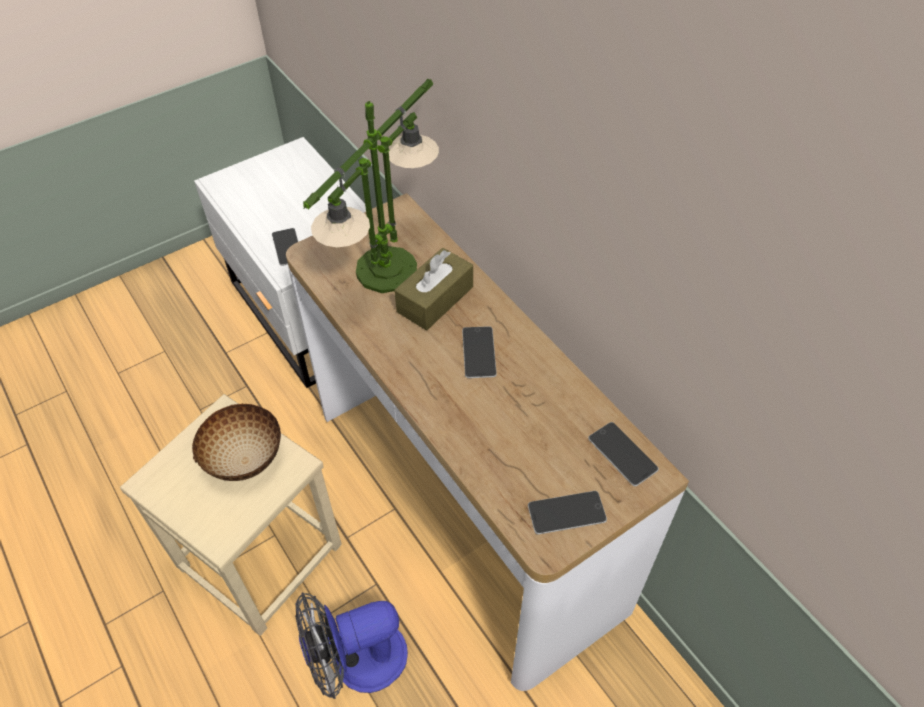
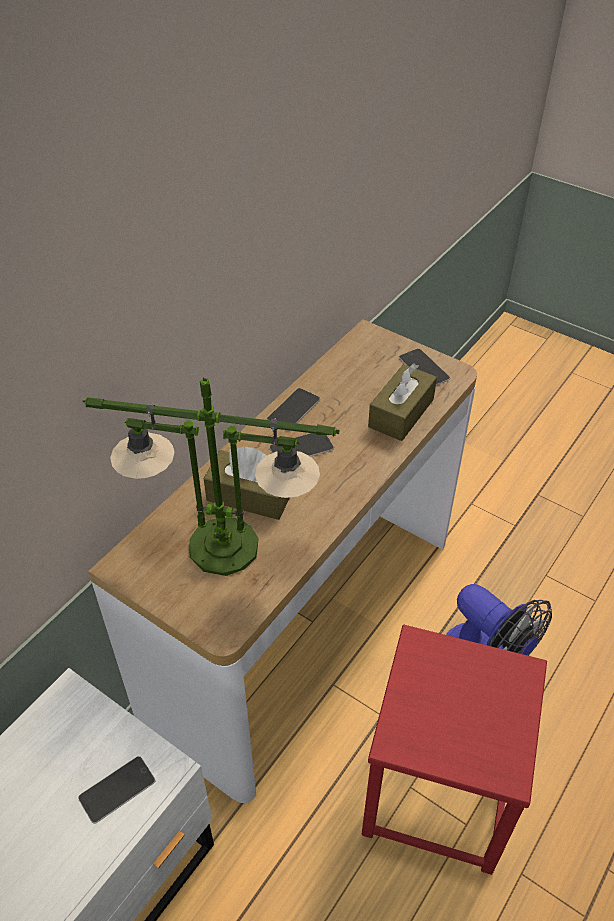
camera: 110 degrees left, 5 degrees down
beige stool [120,394,342,636] -> red stool [361,625,547,875]
bowl [192,404,281,481] -> none
phone [588,422,659,486] -> phone moved to [267,388,320,431]
none -> brown tissue box [368,364,437,441]

